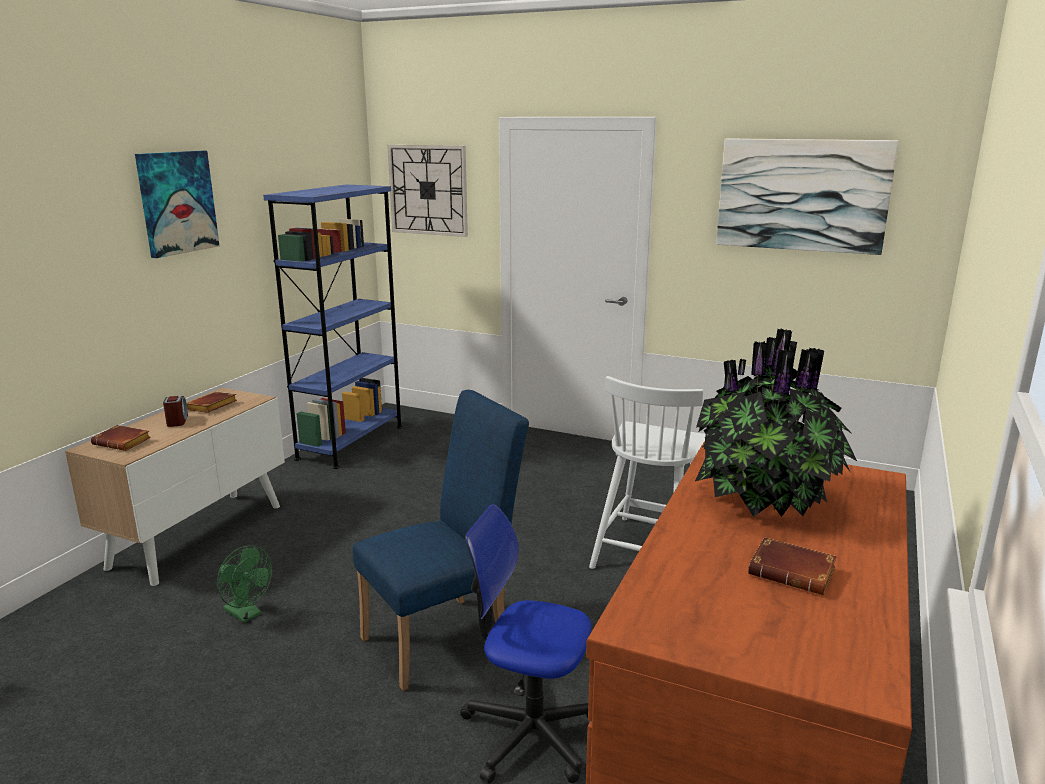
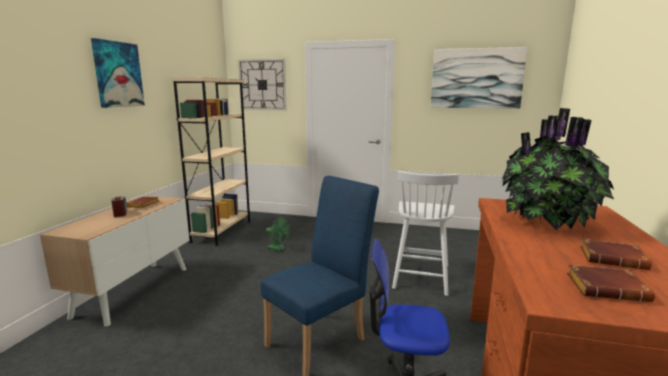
camera: 10 degrees left, 5 degrees down
brown book [91,425,151,451] -> brown book moved to [567,265,655,302]
green fan [217,545,272,623] -> green fan moved to [266,217,290,251]
blue bookcase [263,184,403,469] -> beige bookcase [171,78,251,246]

